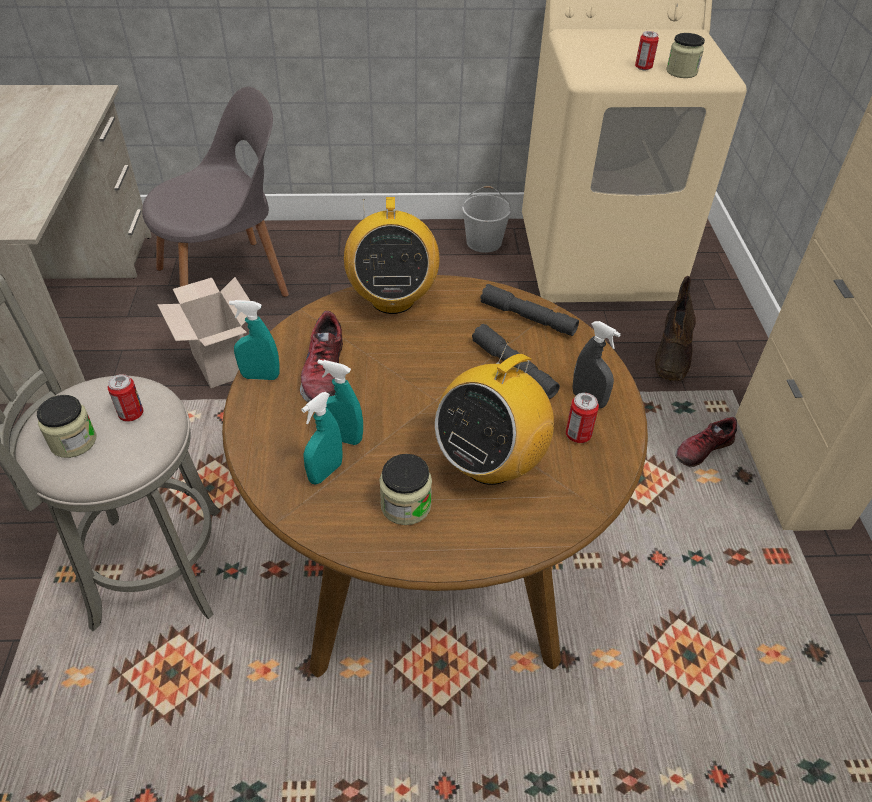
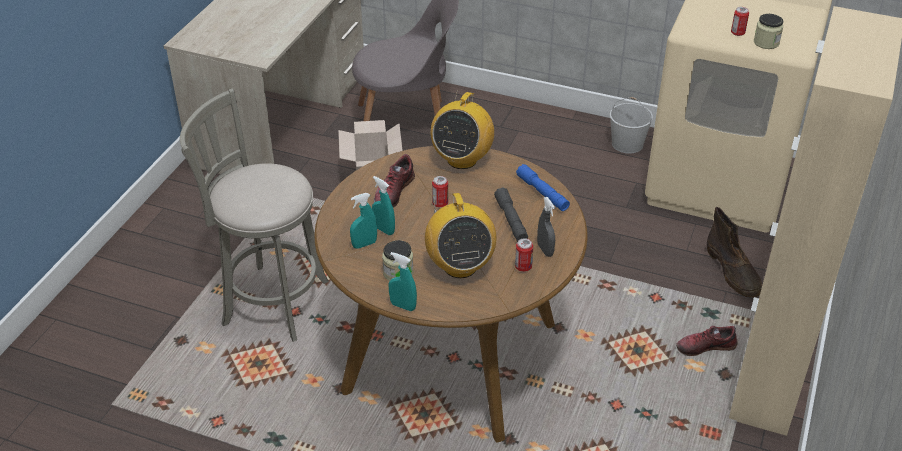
camera: 25 degrees right, 5 degrees down
jar [37,395,96,458] -> none
can [108,374,143,422] -> can moved to [432,176,448,207]
turquoise spray bottle [229,300,280,380] -> turquoise spray bottle moved to [389,252,417,311]
radio [435,342,554,485] -> radio turned 75 degrees counterclockwise [425,193,496,278]
grey flashlight [480,284,579,336] -> blue flashlight [516,164,570,211]
brown boot [655,276,696,381] -> brown boot turned 60 degrees counterclockwise [707,207,762,298]

